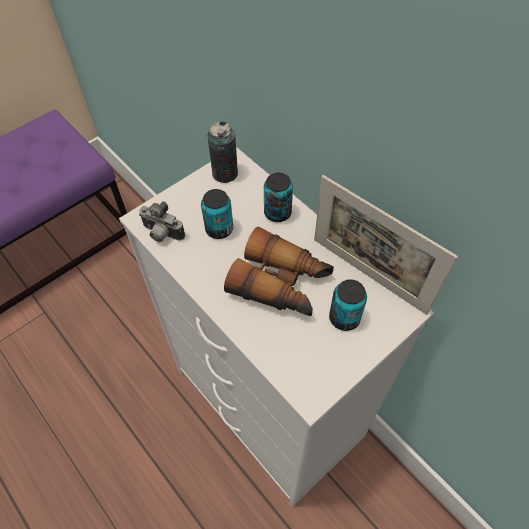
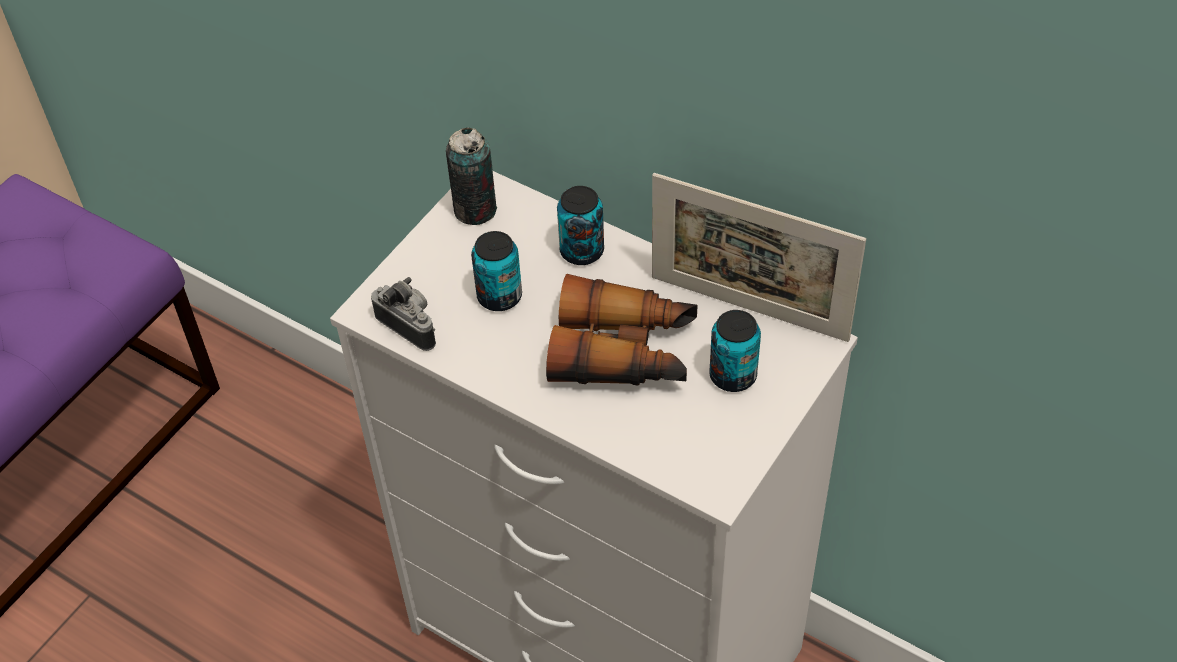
camera: 15 degrees left, 5 degrees down
camera [139,201,185,242] -> camera turned 150 degrees counterclockwise [371,277,436,351]

